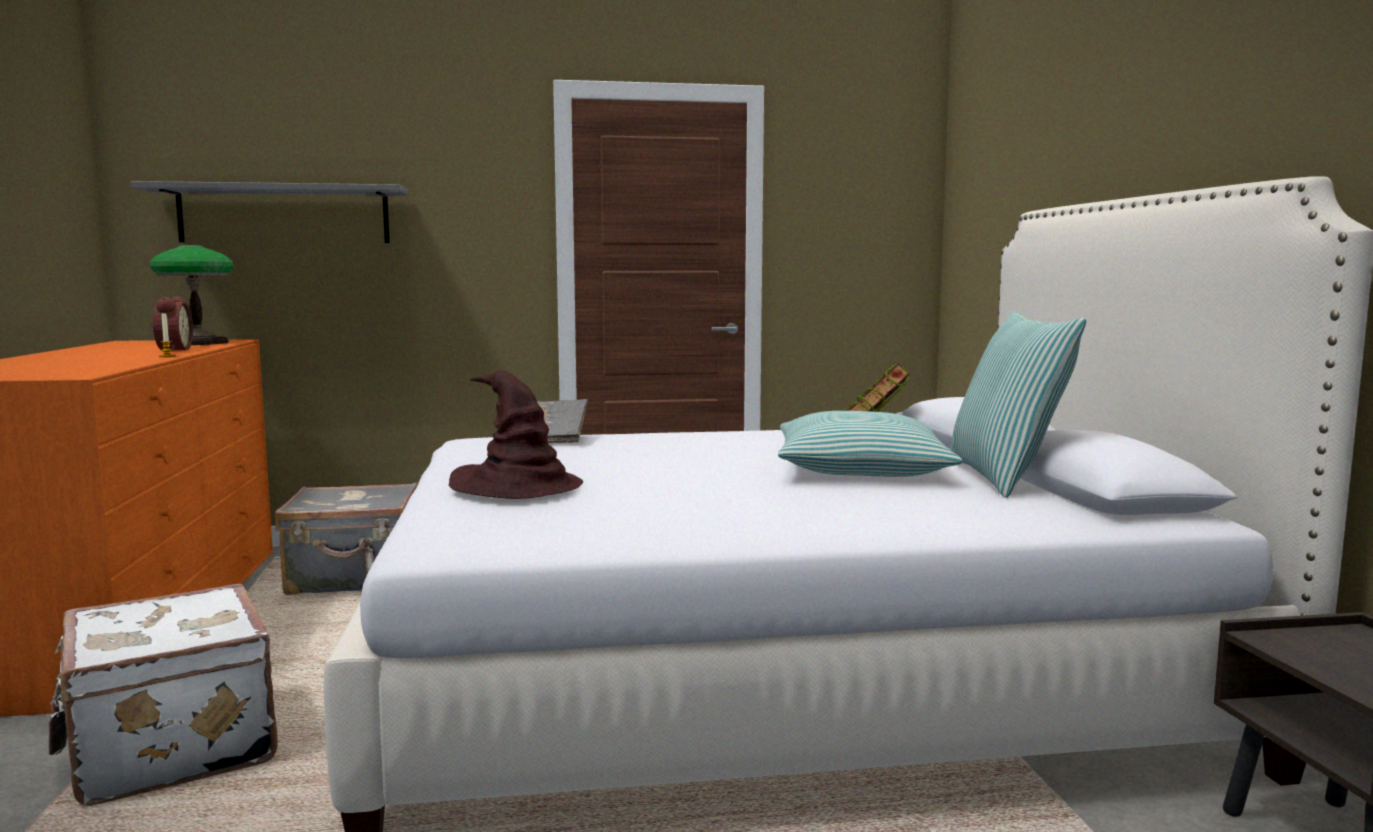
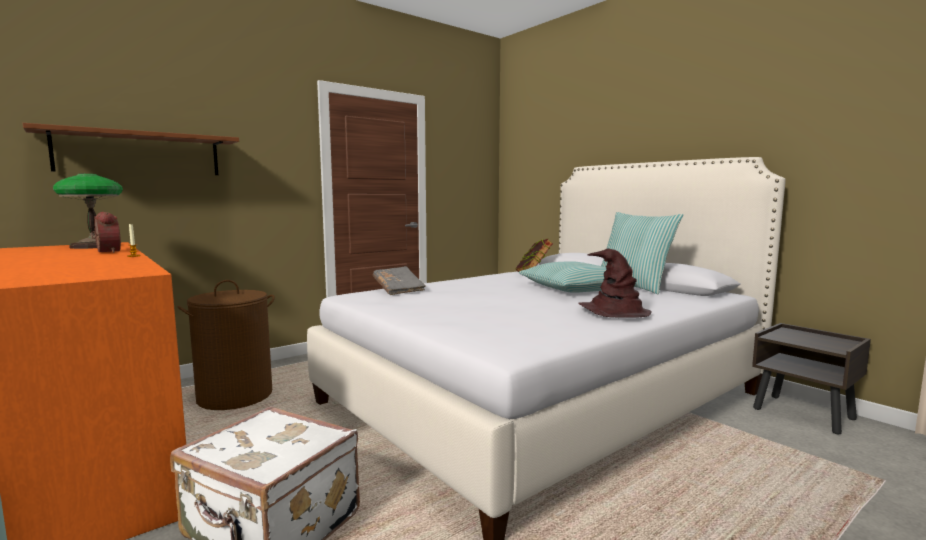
camera: 30 degrees left, 0 degrees up
grey shelf [131,181,408,243] -> brown shelf [23,123,239,175]
grey suitcase [275,483,417,595] -> brown laundry basket [177,280,275,410]
brown hat [449,370,583,499] -> brown hat moved to [578,248,651,318]

